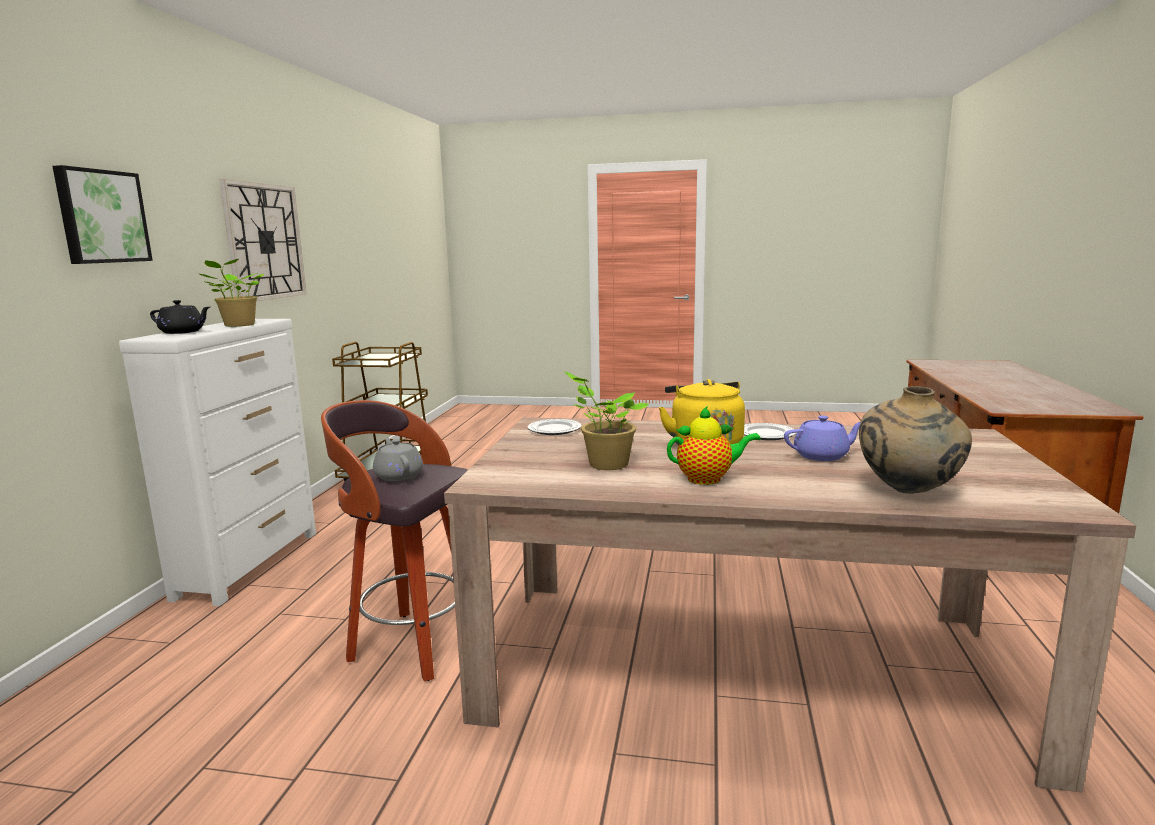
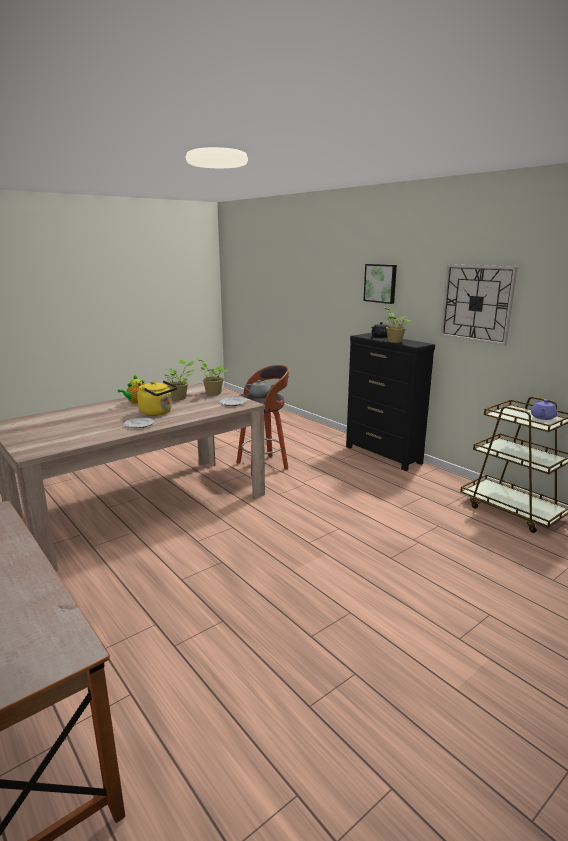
camera: 130 degrees right, 5 degrees up
white dresser [119,319,316,606] -> black dresser [346,333,435,471]
purple teapot [784,415,860,461] -> purple teapot moved to [531,399,557,420]
beige vase [859,386,972,494] -> none
none -> potted plant [196,358,228,395]

